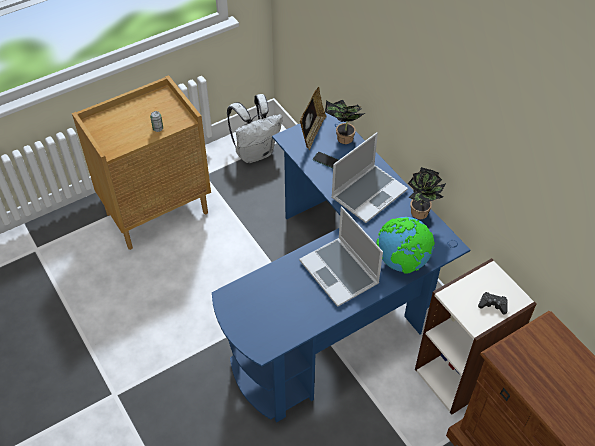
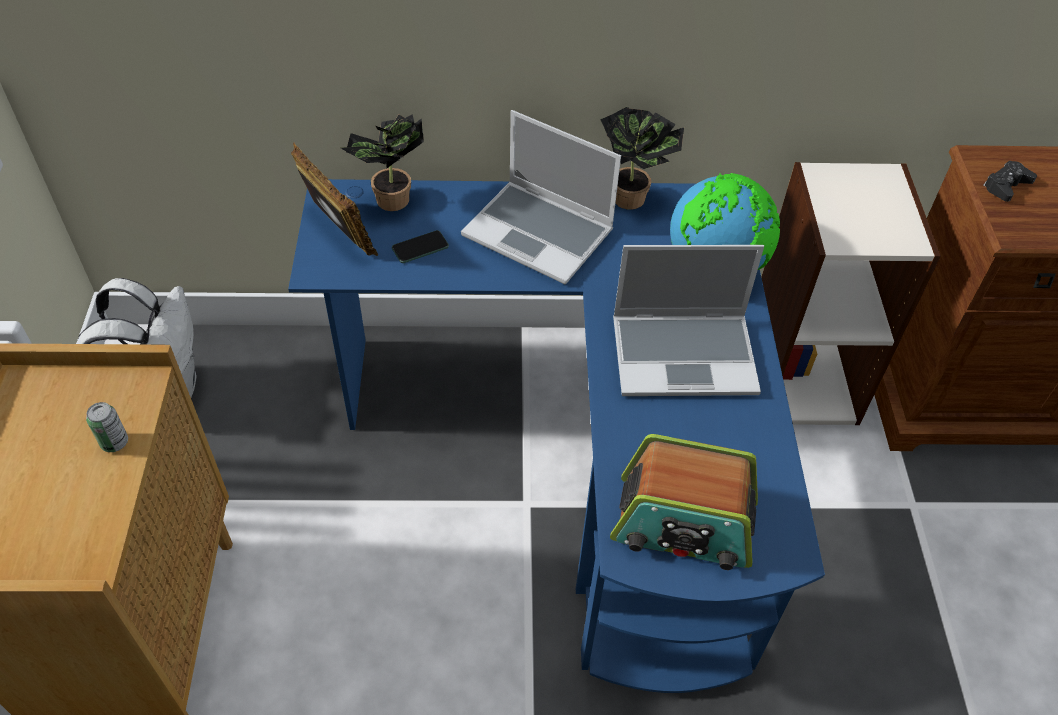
camera: 60 degrees left, 0 degrees up
laptop [331,132,408,223] -> laptop turned 135 degrees clockwise [461,110,621,285]
black game controller [478,292,508,315] -> black game controller moved to [984,161,1037,202]
none -> radio [610,434,758,570]

